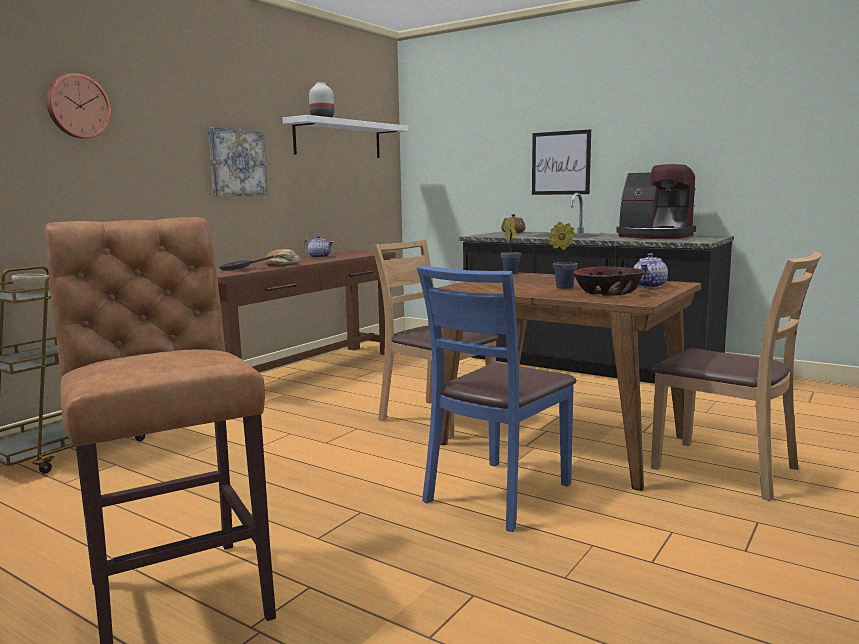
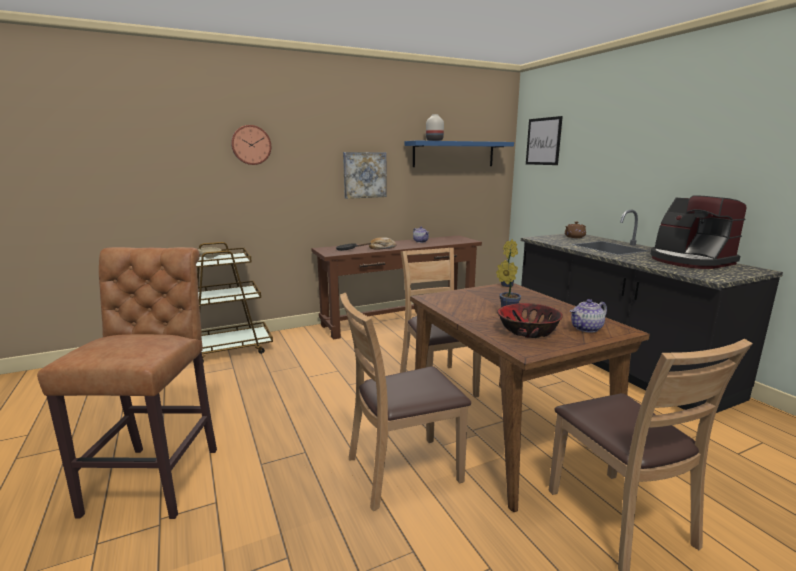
camera: 30 degrees right, 5 degrees up
white shelf [282,115,408,158] -> blue shelf [405,140,514,167]
blue chair [417,265,577,532] -> brown chair [340,293,471,511]
picture [532,129,591,195] -> picture moved to [526,116,563,165]

